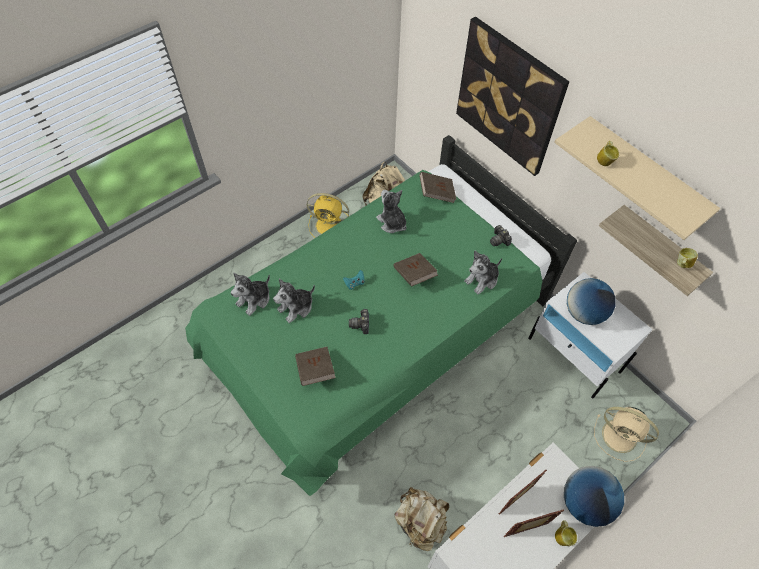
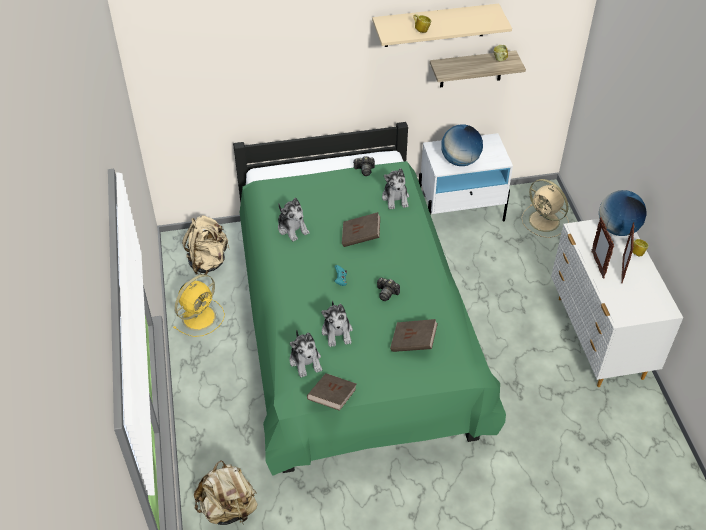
camera: 60 degrees left, 10 degrees down
plush toy [376,190,407,233] -> plush toy turned 120 degrees counterclockwise [278,198,310,242]
beige backpack [395,487,449,551] -> beige backpack moved to [194,460,257,525]
brown book [419,172,457,203] -> brown book moved to [307,373,357,411]
picture [456,16,569,176] -> none
beige fan [594,407,659,462] -> beige fan turned 75 degrees clockwise [521,179,569,238]

